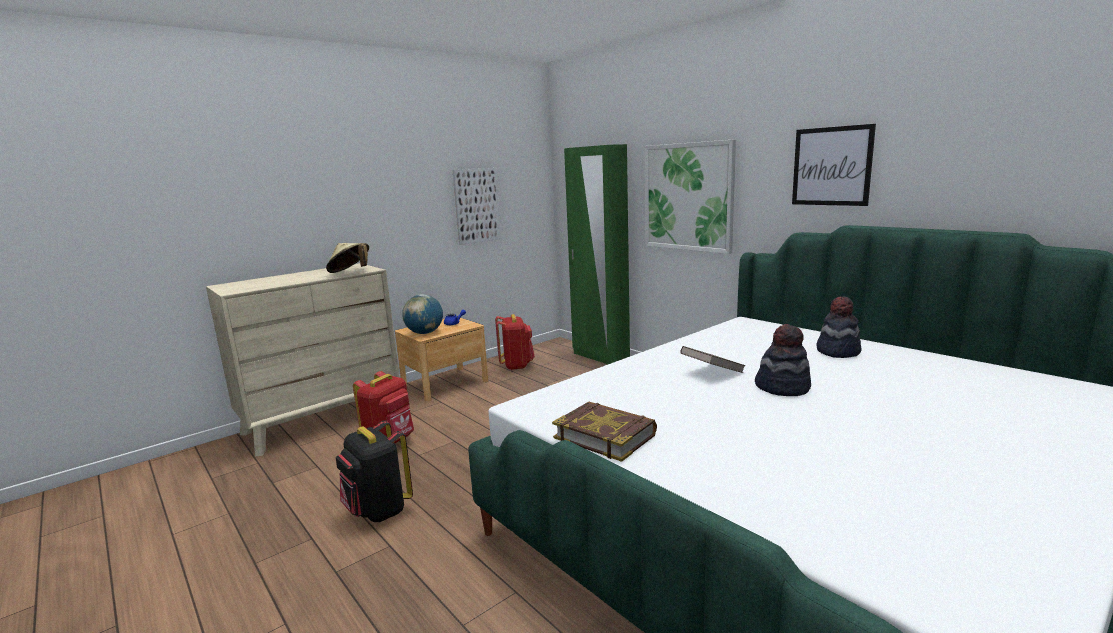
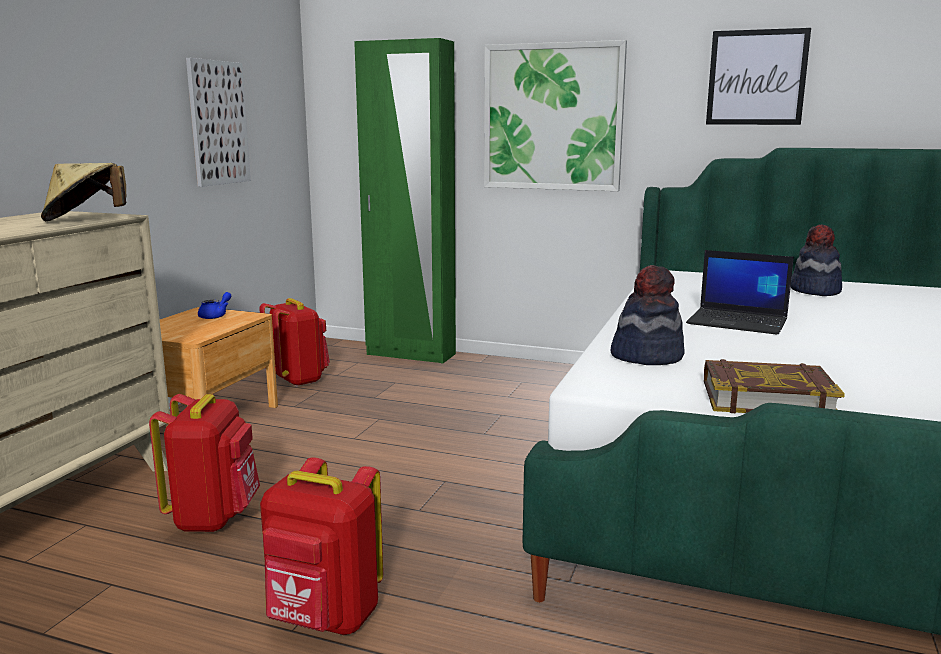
camera: 30 degrees left, 0 degrees up
black backpack [336,420,413,522] -> red backpack [260,457,383,635]
globe [402,294,443,334] -> none
brown book [681,346,746,373] -> laptop [686,250,794,334]
hat [755,324,811,396] -> hat moved to [611,265,685,365]

